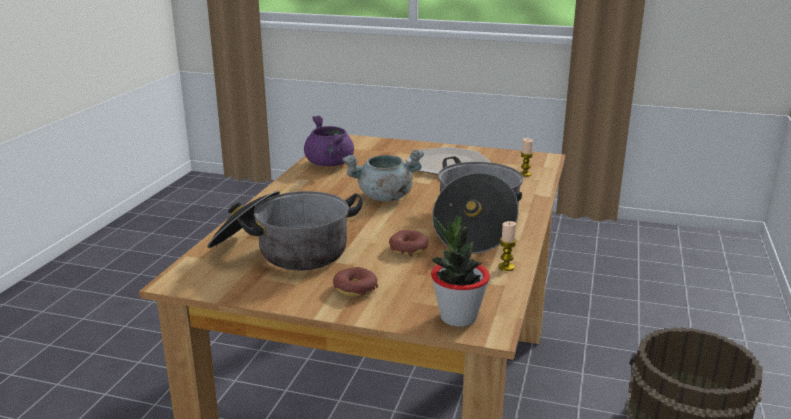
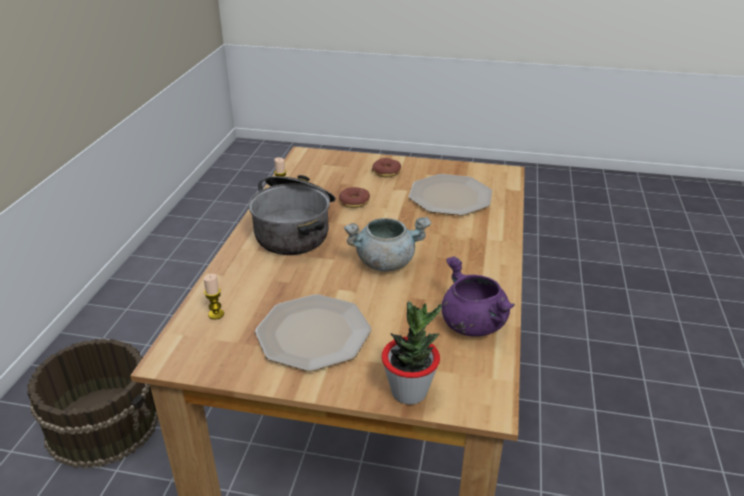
camera: 175 degrees right, 10 degrees up
cooking pot [207,191,363,270] -> plate [409,174,492,216]
potted plant [431,215,490,327] -> potted plant moved to [381,301,442,405]

